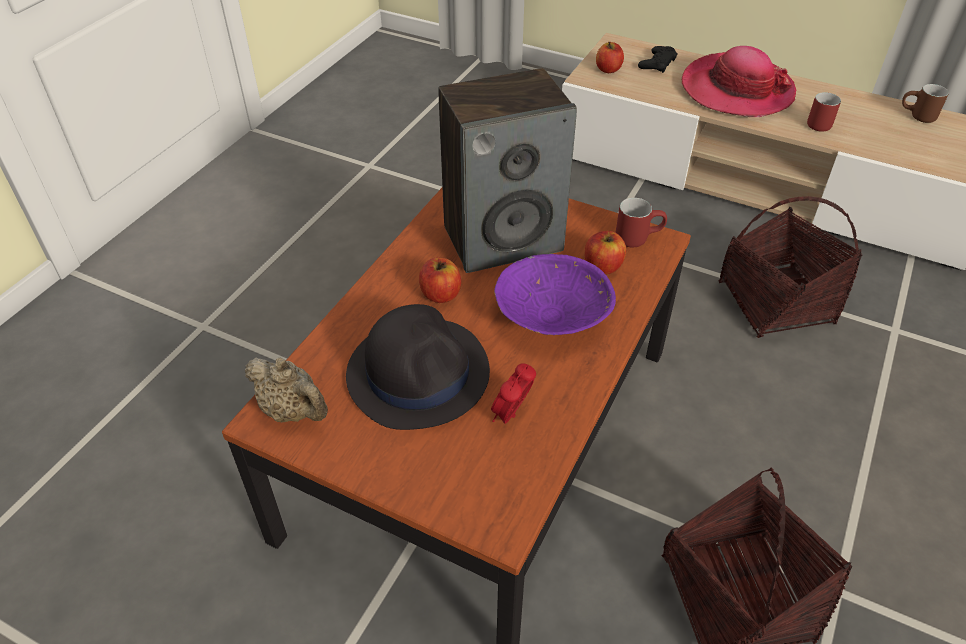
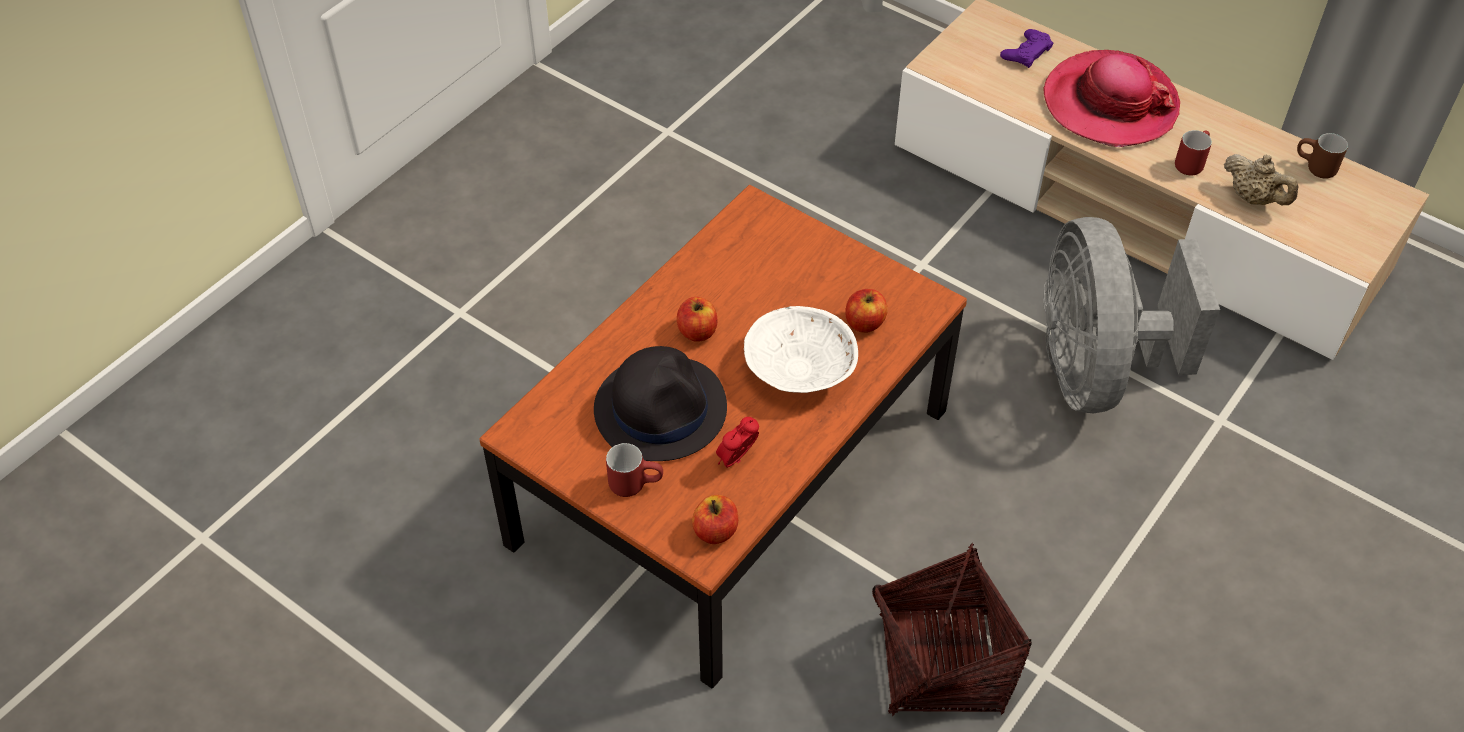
camera: 10 degrees right, 5 degrees up
beige teapot [245,357,328,422] -> beige teapot moved to [1224,154,1299,205]
speaker [438,68,577,273] -> none
purple bowl [494,254,616,335] -> white bowl [744,306,858,393]
apple [596,42,624,73] -> apple moved to [692,495,738,544]
red mug [616,198,667,248] -> red mug moved to [606,443,663,497]
black game controller [638,46,678,73] -> purple game controller [1000,29,1054,68]
basket [719,196,863,338] -> grey fan [1043,217,1220,413]

